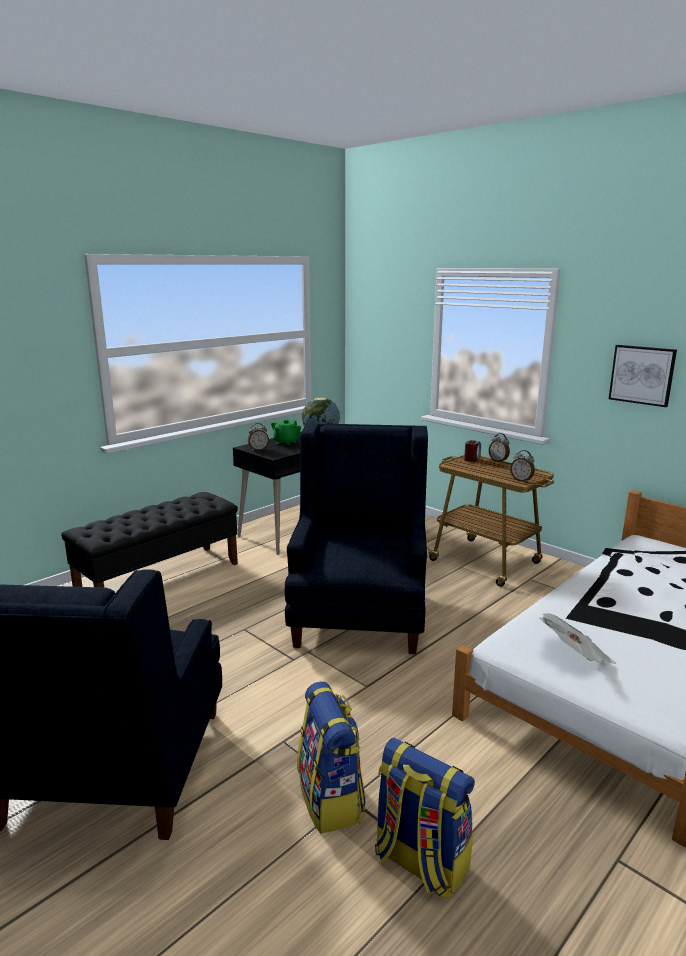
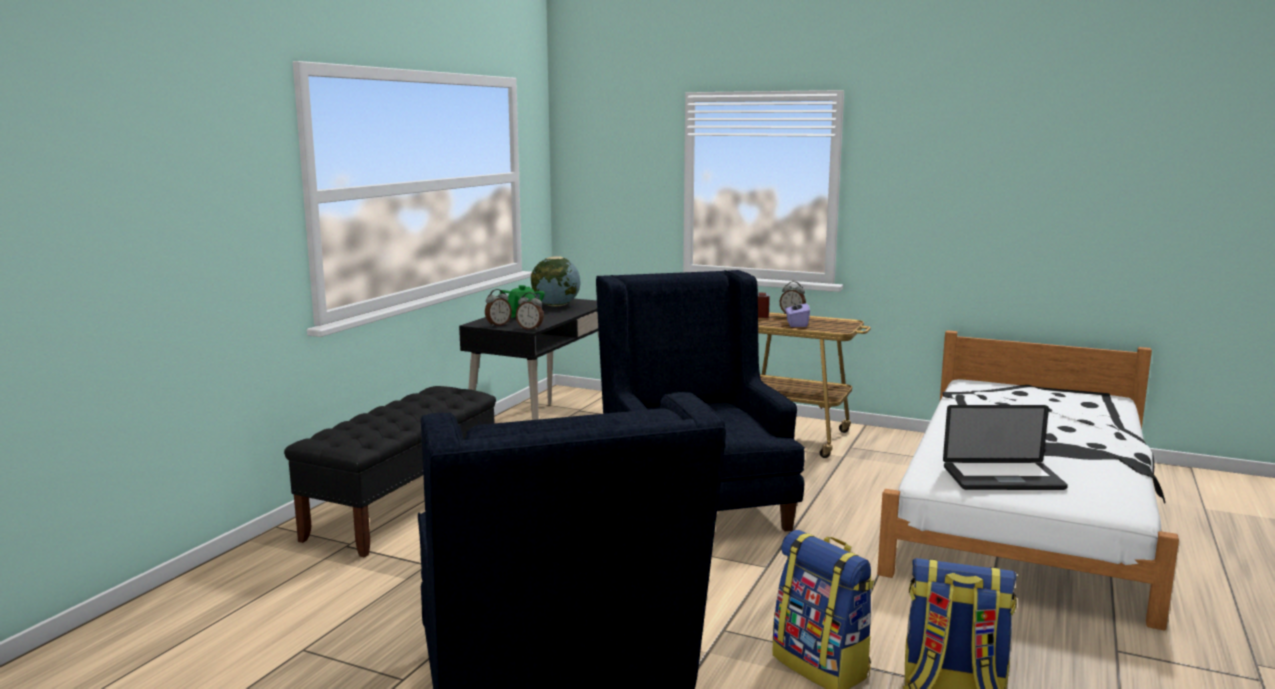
camera: 20 degrees left, 5 degrees down
alarm clock [510,450,535,482] -> alarm clock moved to [516,292,544,330]
newspaper [540,613,616,664] -> laptop [943,405,1068,490]
picture [609,345,677,407] -> none
none -> purple tissue box [785,299,810,327]

